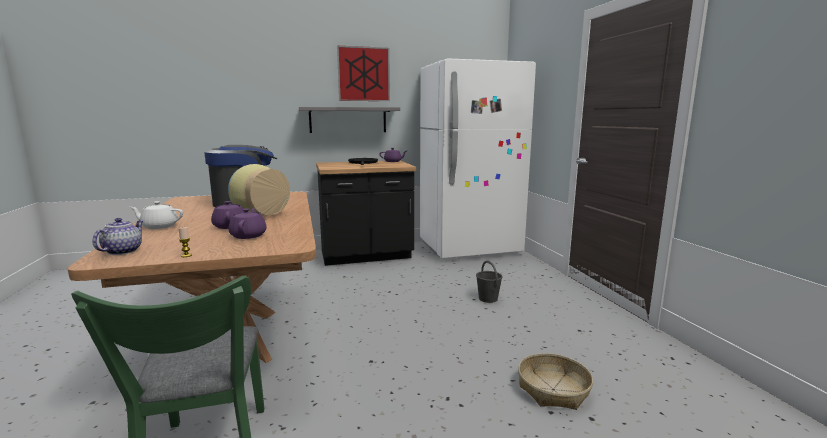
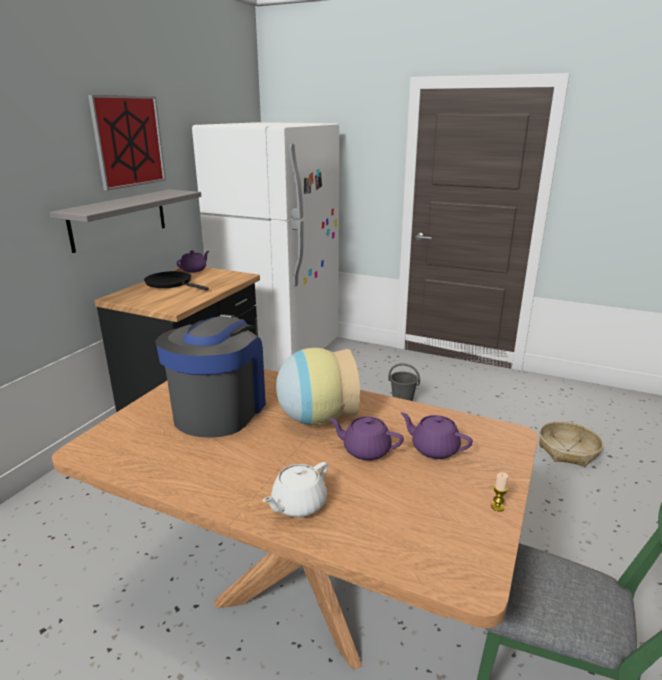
camera: 50 degrees left, 10 degrees up
teapot [93,218,143,255] -> none

